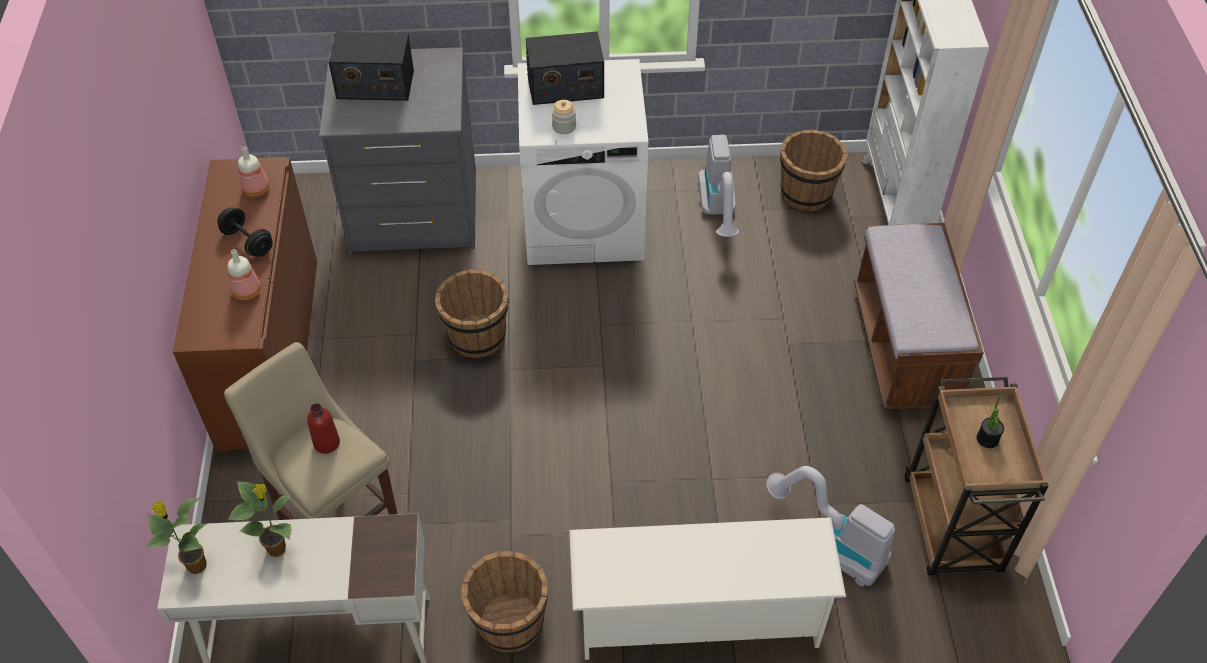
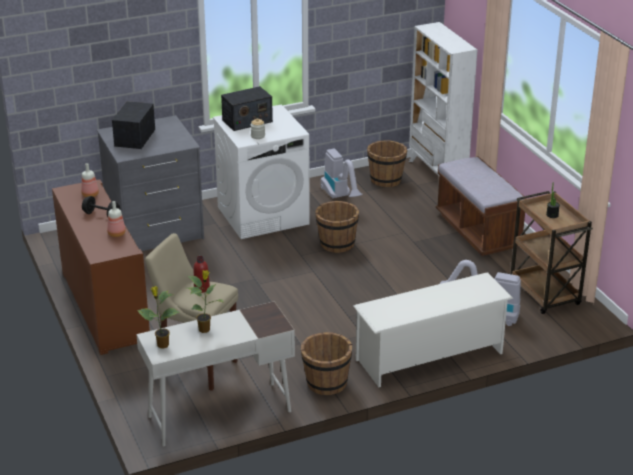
camera: 20 degrees left, 20 degrees down
radio [328,32,414,101] -> radio turned 120 degrees clockwise [112,101,155,149]
brown bucket [435,270,509,358] -> brown bucket moved to [315,201,359,253]

